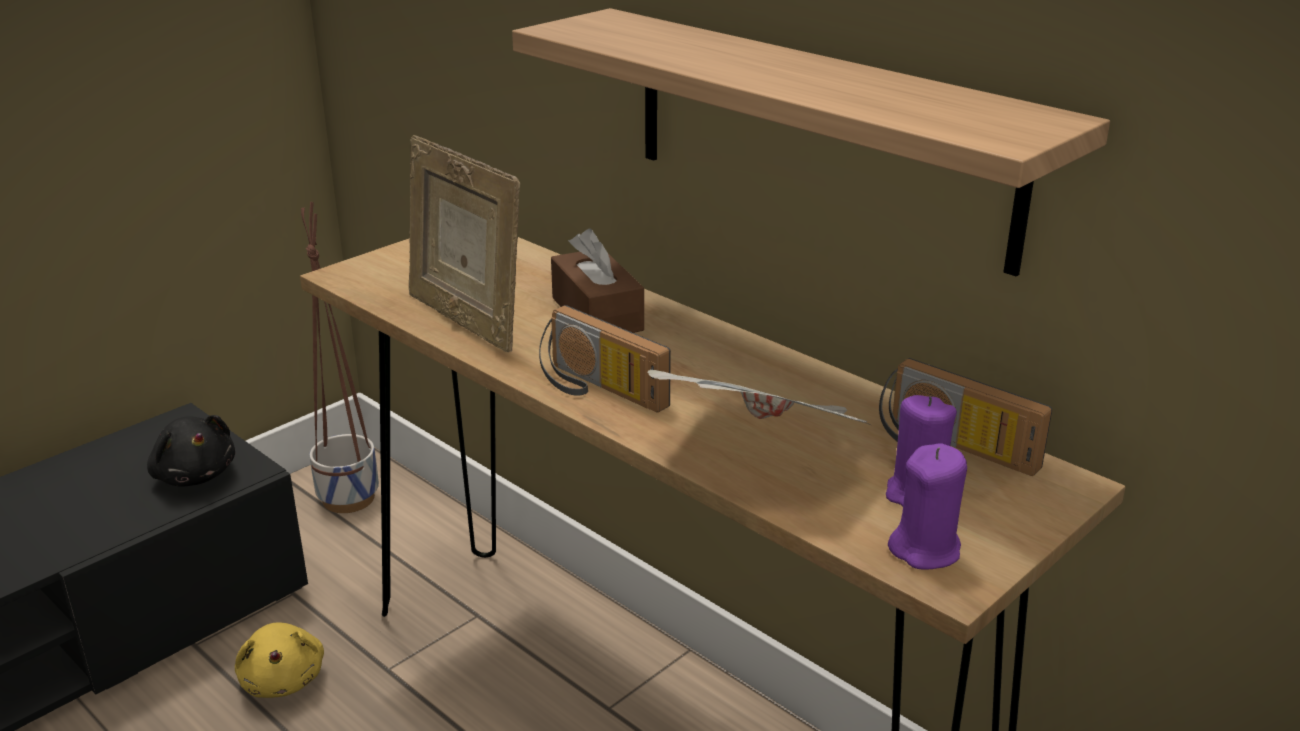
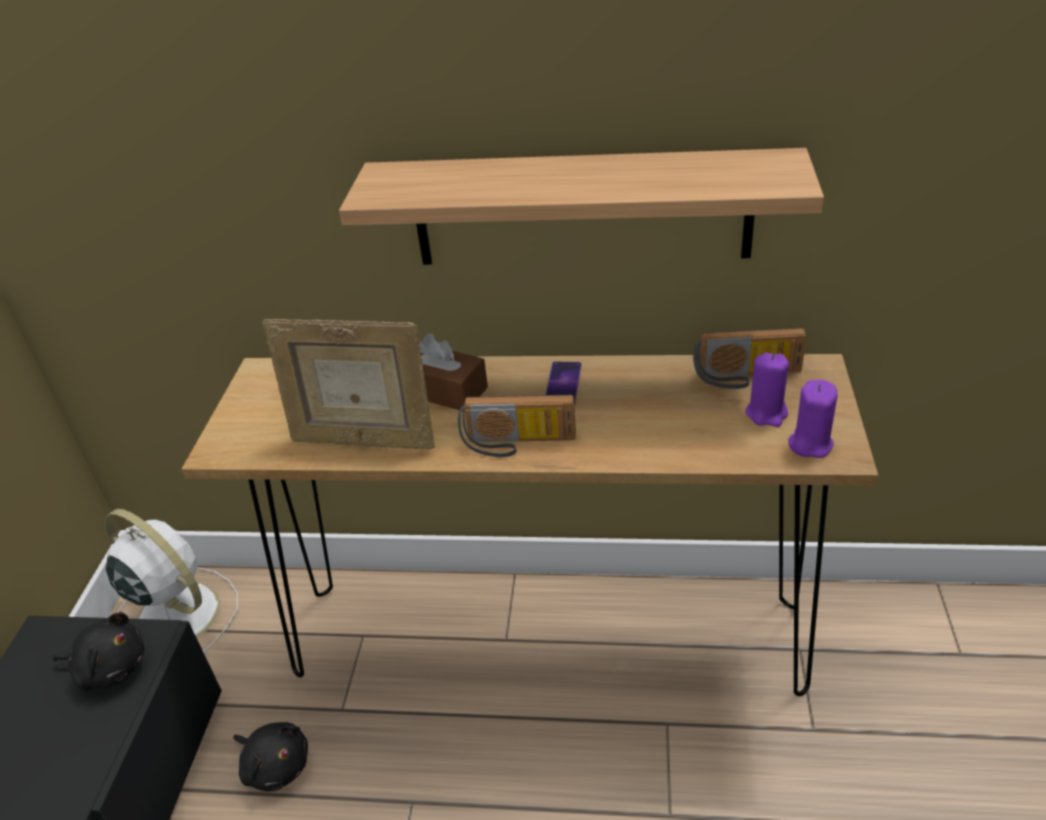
camera: 35 degrees left, 10 degrees up
yellow plush toy [235,622,324,698] -> black plush toy [233,722,308,791]
planter [301,202,379,513] -> white fan [105,509,238,655]
newspaper [647,370,870,425] -> none
none -> phone [545,361,582,404]

